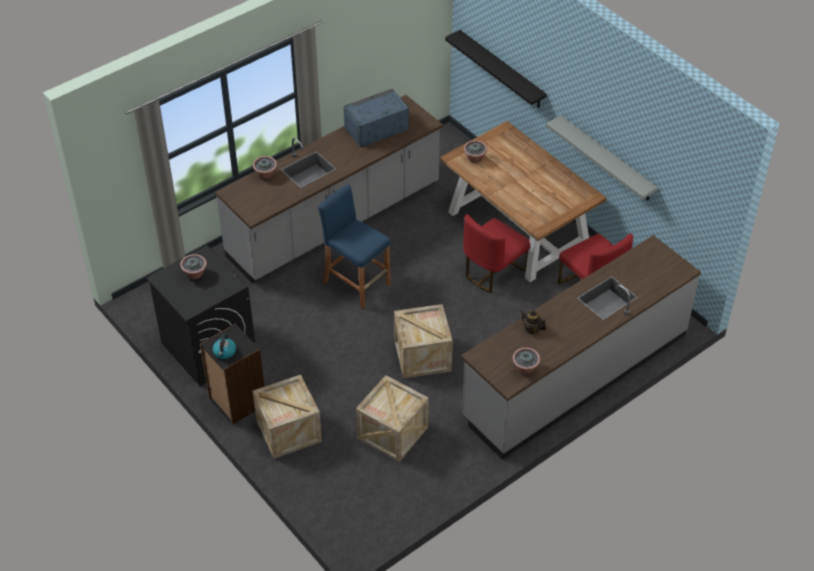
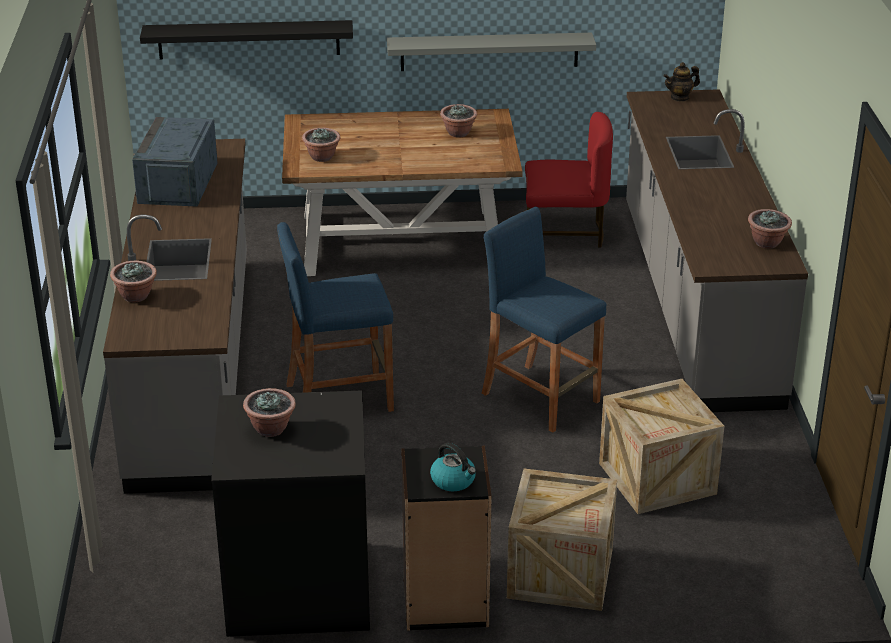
camera: 55 degrees left, 15 degrees down
crate [394,304,453,378] -> blue stool [482,206,607,433]
red chair [463,214,530,293] -> none
teapot [520,309,546,334] -> teapot moved to [664,62,700,102]
none -> potted plant [440,104,477,137]

